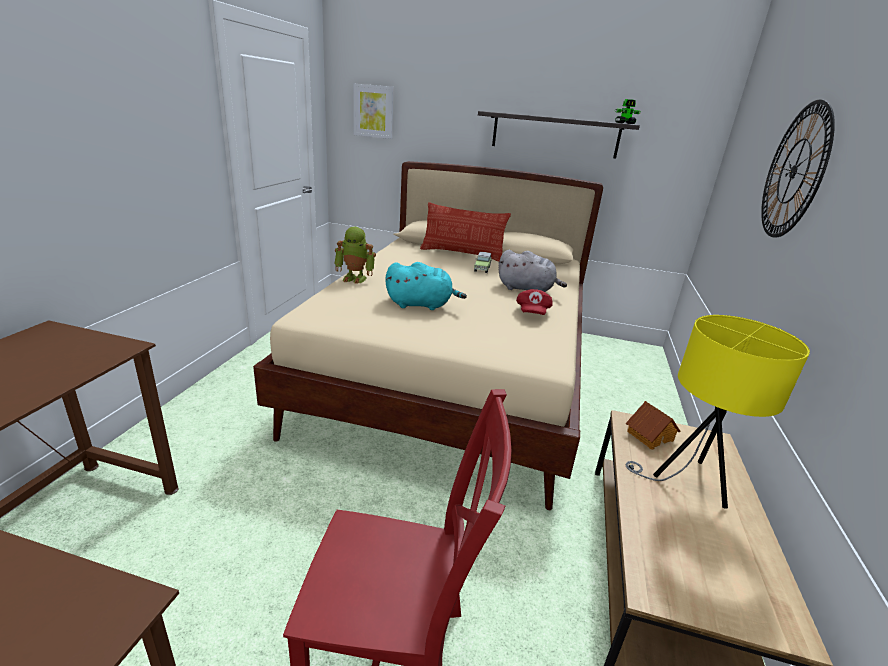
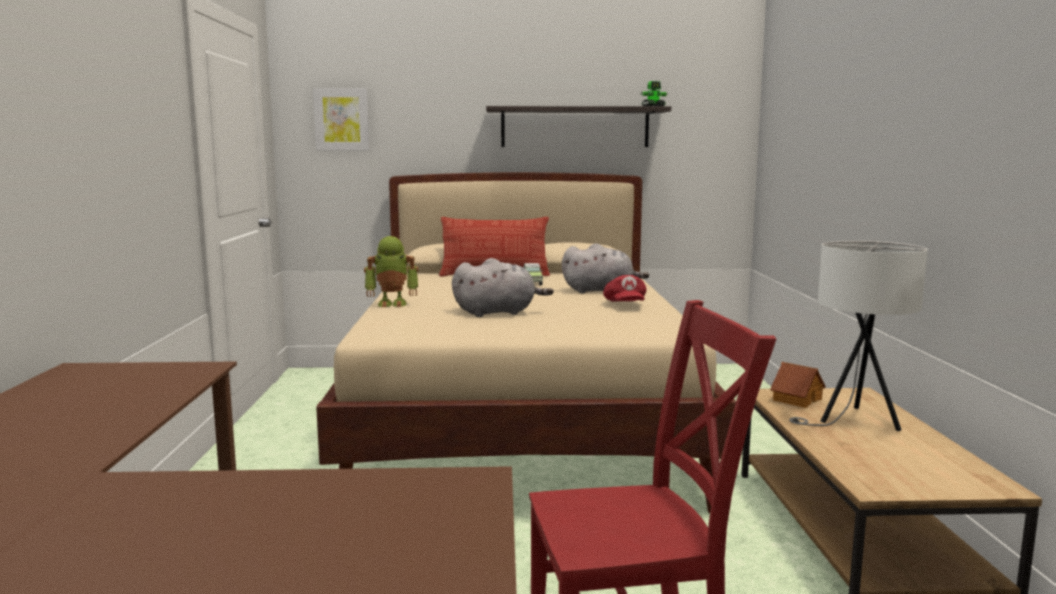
camera: 15 degrees left, 15 degrees down
turquoise plush toy [385,262,467,310] -> grey plush toy [452,258,554,317]
yellow table lamp [626,315,810,509] -> white table lamp [789,241,928,431]
wall clock [761,99,835,238] -> none

